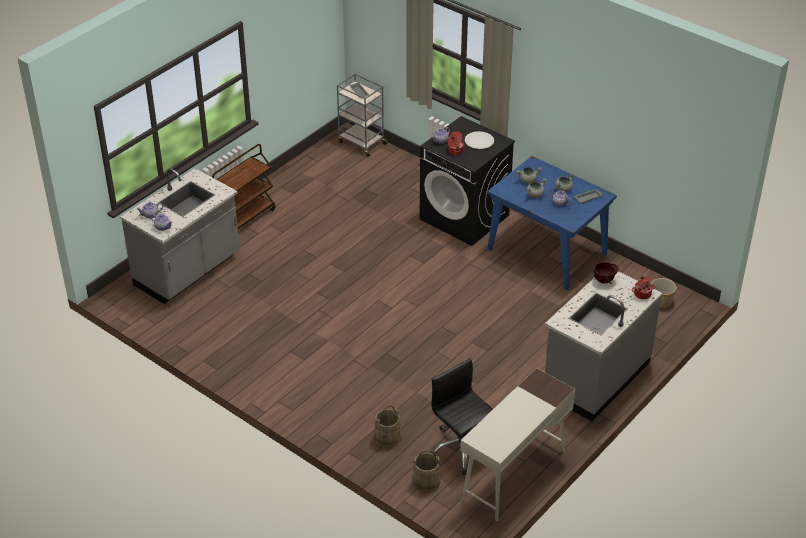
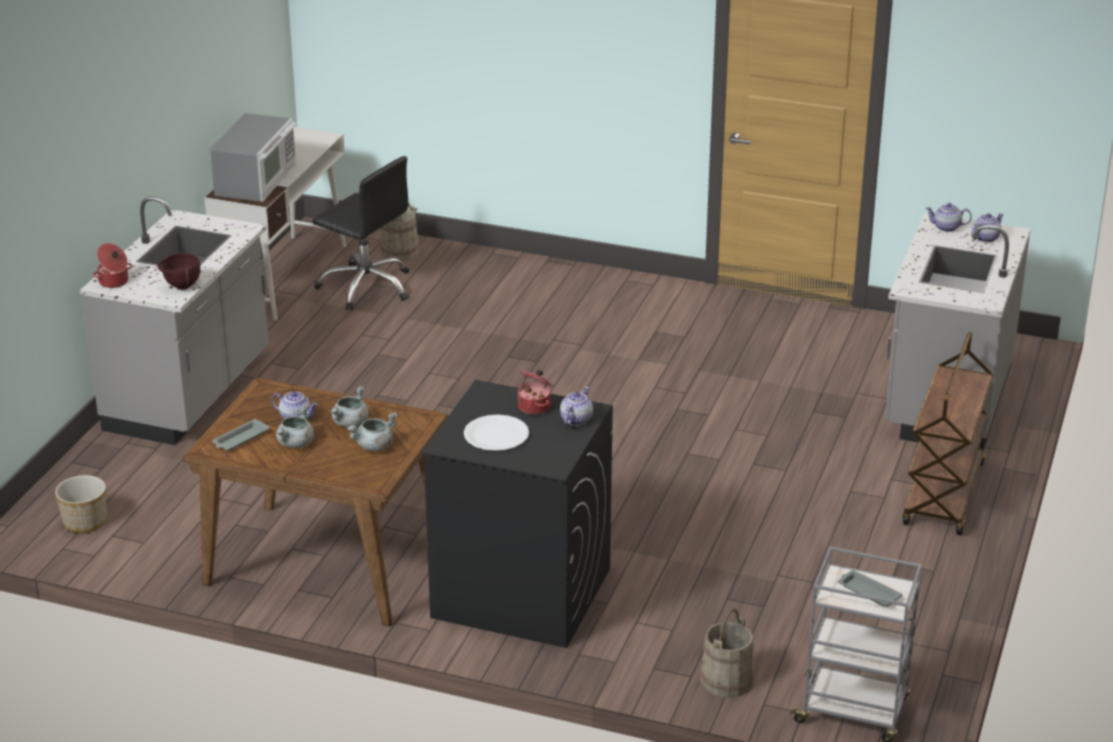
camera: 160 degrees right, 10 degrees down
beige bucket [374,405,402,448] -> beige bucket moved to [700,609,754,698]
blue dining table [487,156,617,290] -> brown dining table [183,377,448,626]
none -> microwave [210,113,297,202]

